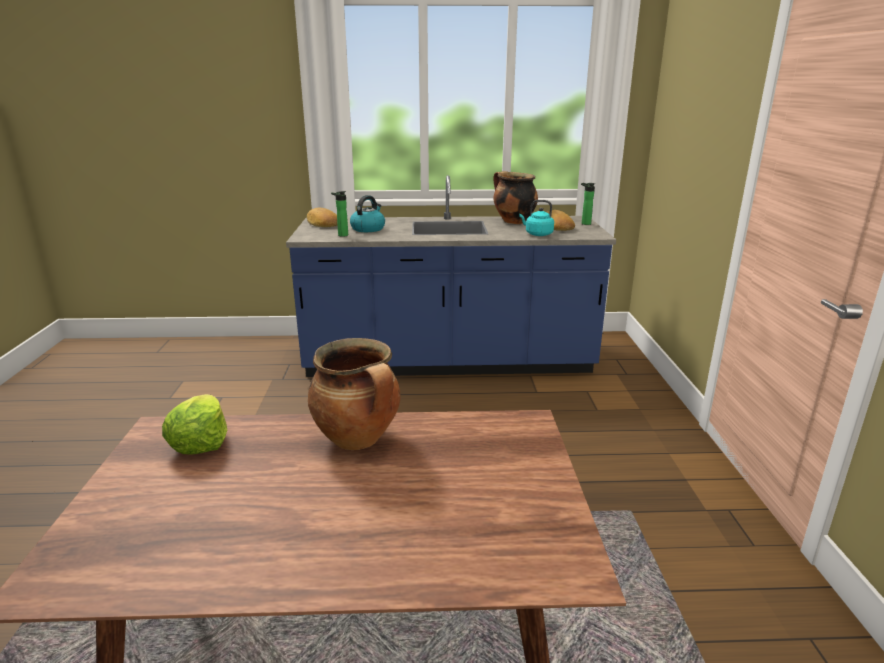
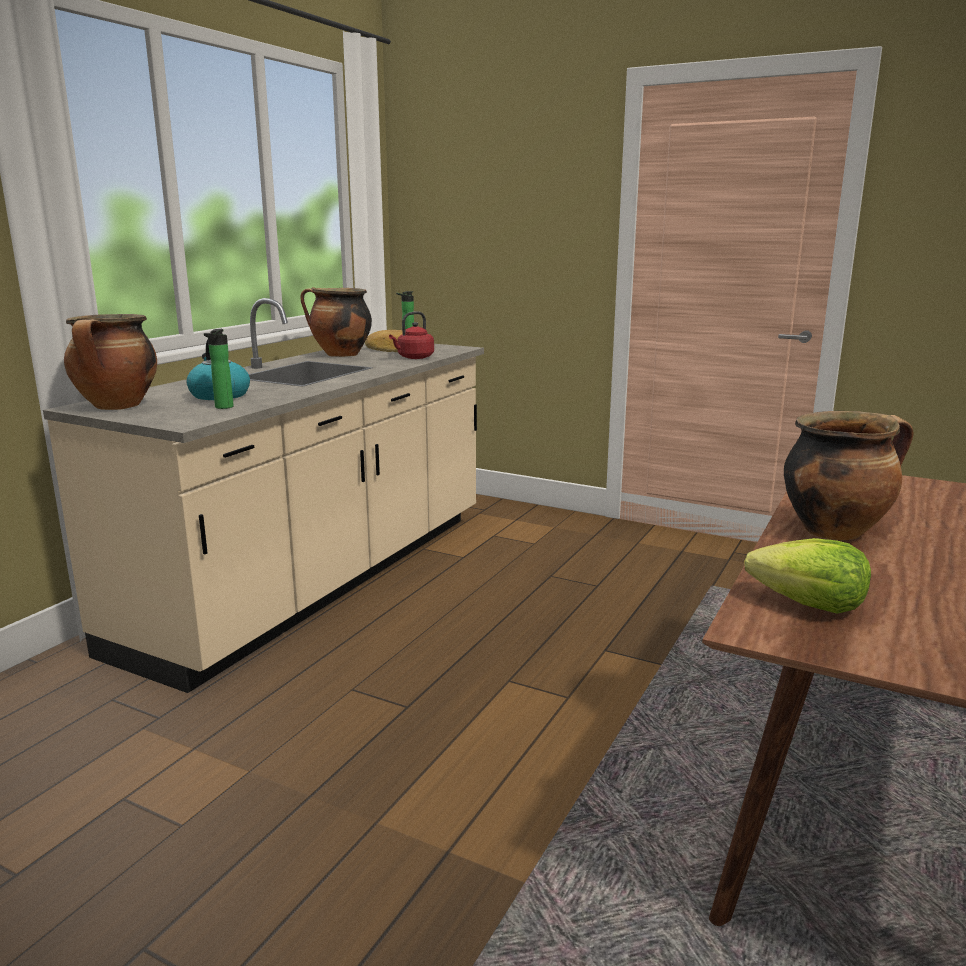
camera: 60 degrees left, 5 degrees down
blue counter [286,175,616,377] -> beige counter [43,298,484,693]
bread [307,208,338,227] -> cooking pot [64,314,157,410]
turquoise kettle [519,200,554,236] -> red kettle [389,311,434,359]

